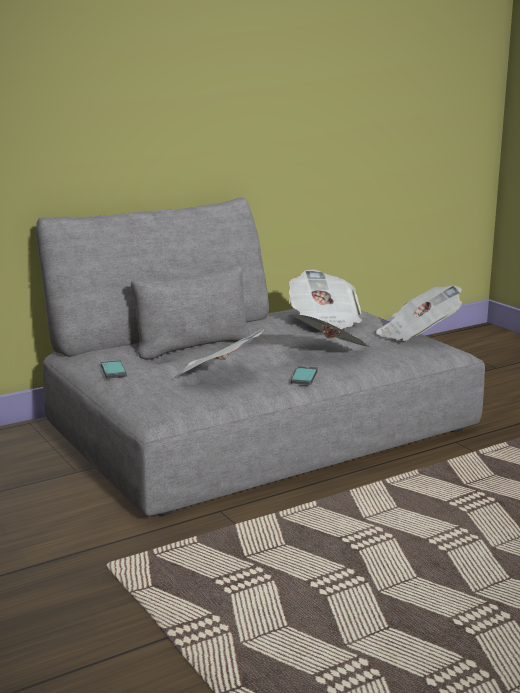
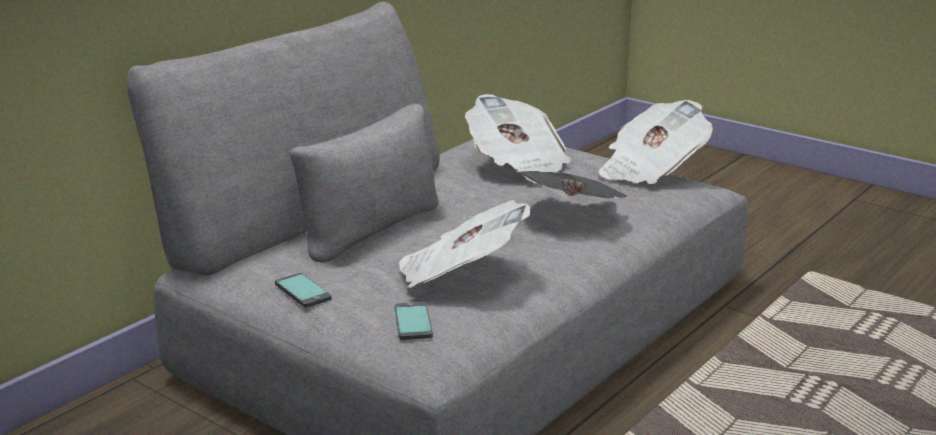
camera: 20 degrees left, 5 degrees up
phone [291,366,318,385] -> phone moved to [395,302,433,340]

